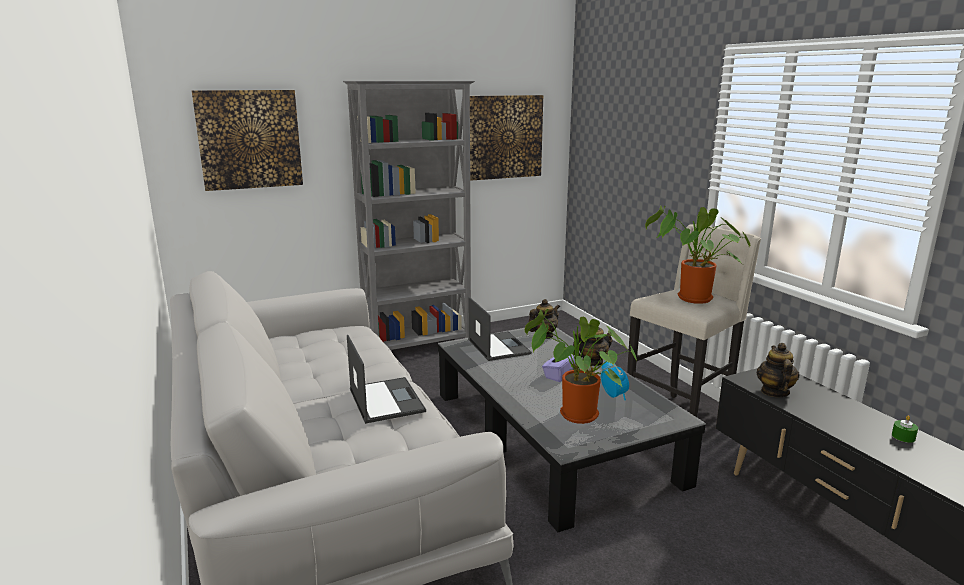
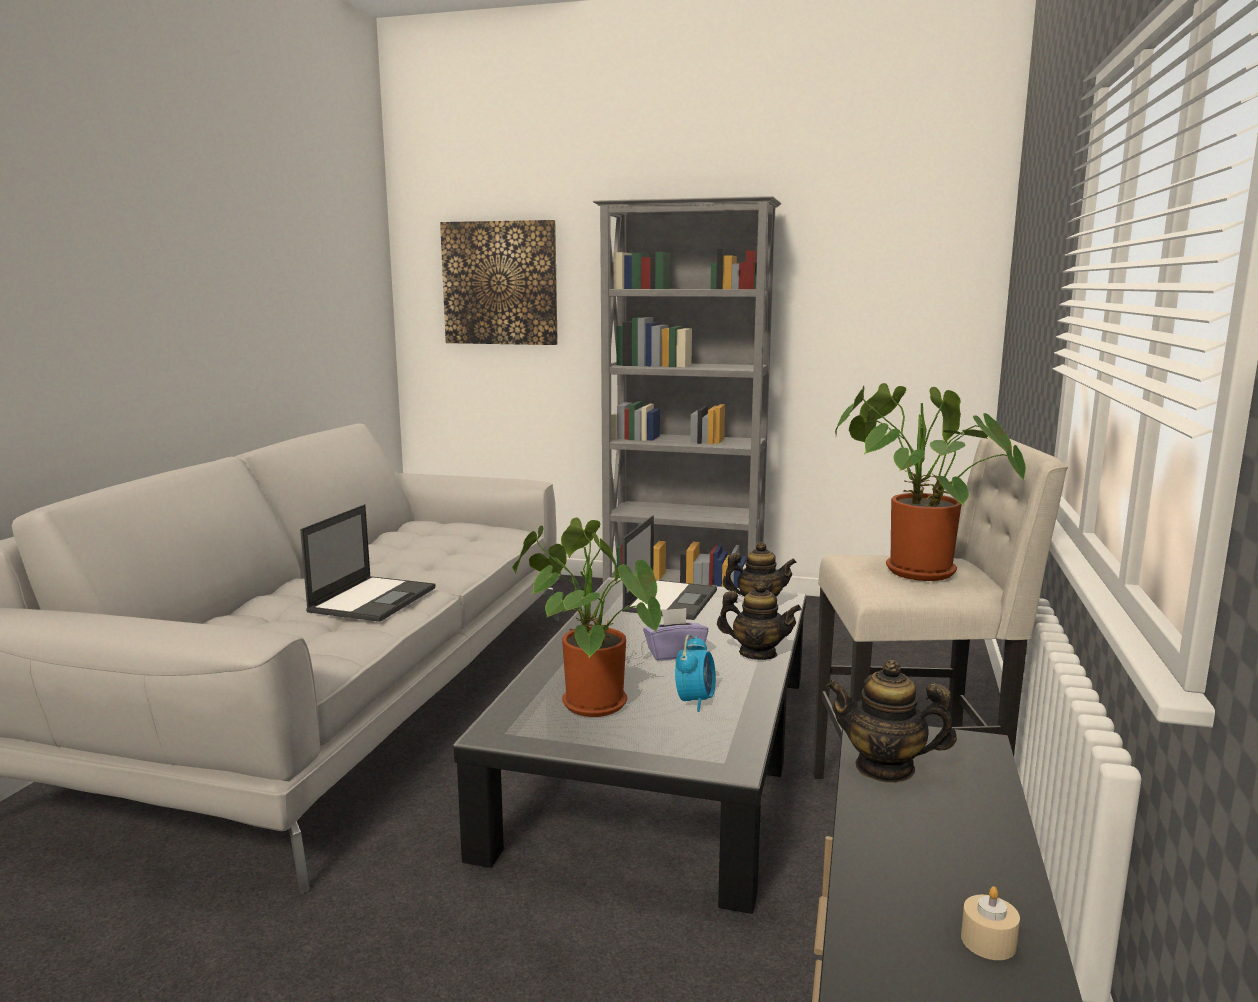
camera: 40 degrees right, 5 degrees down
picture [470,95,543,181] -> none
teapot [757,343,799,397] -> teapot turned 120 degrees counterclockwise [826,660,957,783]
green candle [892,415,918,443] -> beige candle [961,886,1020,960]

